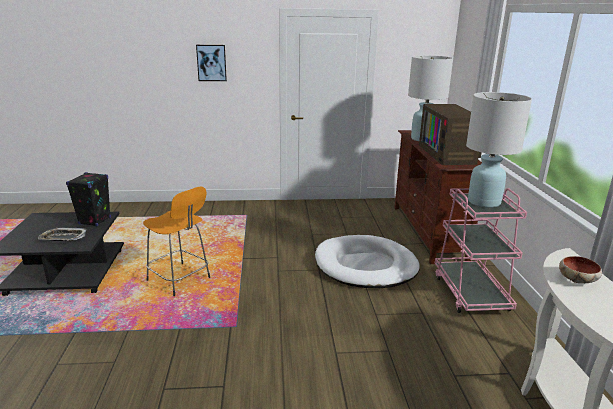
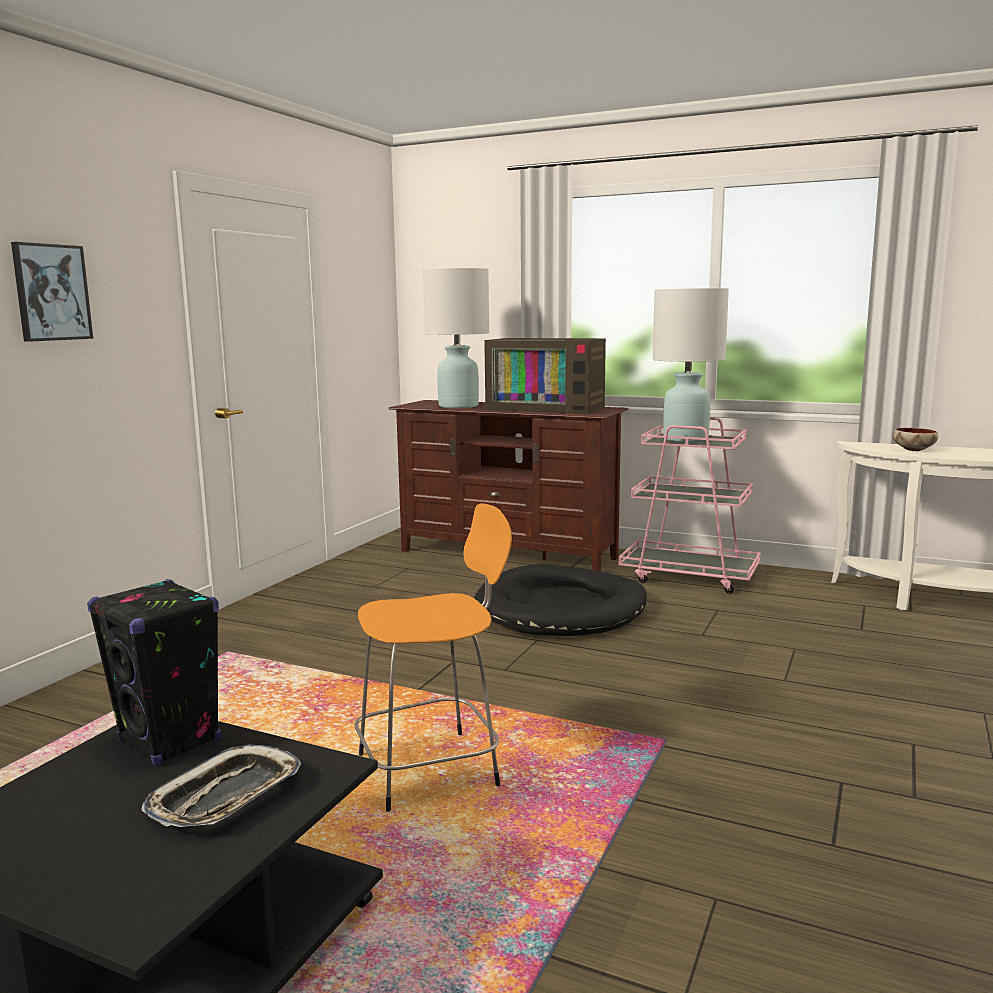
camera: 60 degrees left, 10 degrees down
white dog bed [315,235,420,288] -> black dog bed [474,564,647,636]

